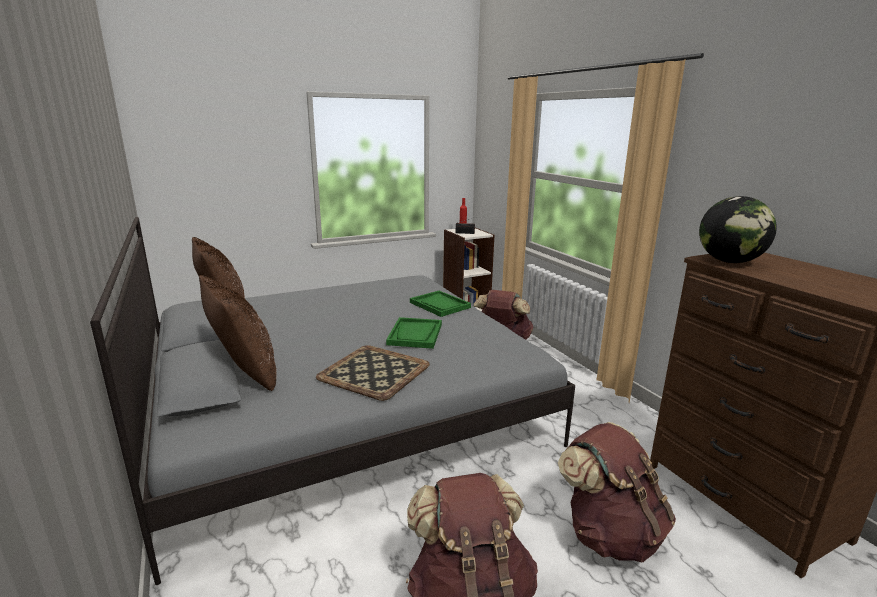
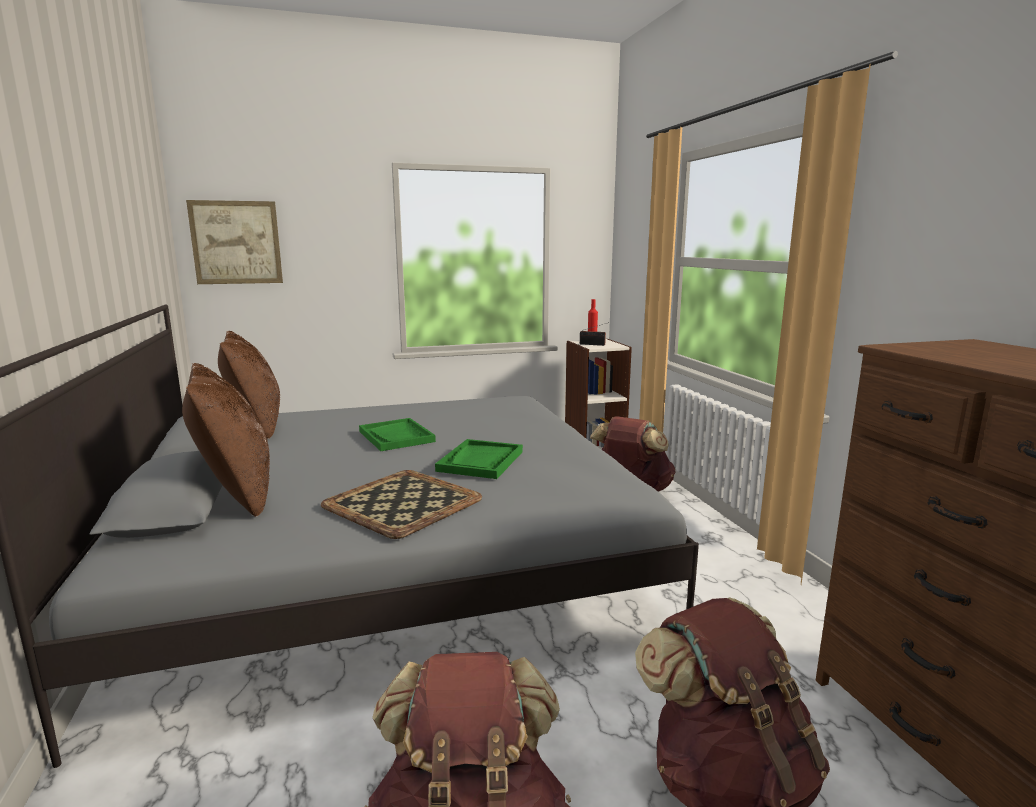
camera: 10 degrees right, 5 degrees down
green tray [410,291,471,317] -> green tray moved to [359,418,436,451]
globe [699,196,777,263] -> none
none -> picture [186,200,283,284]

